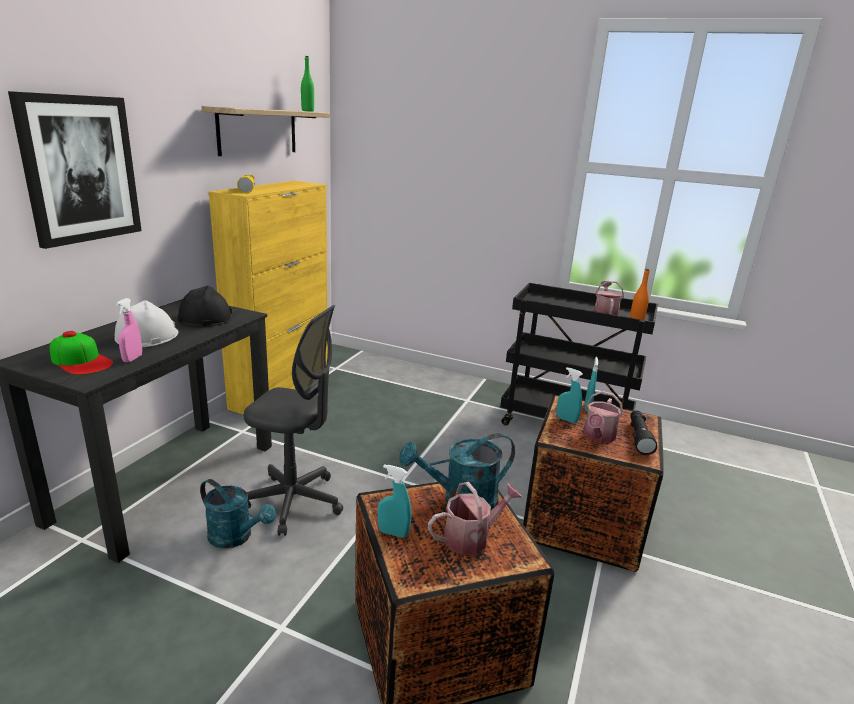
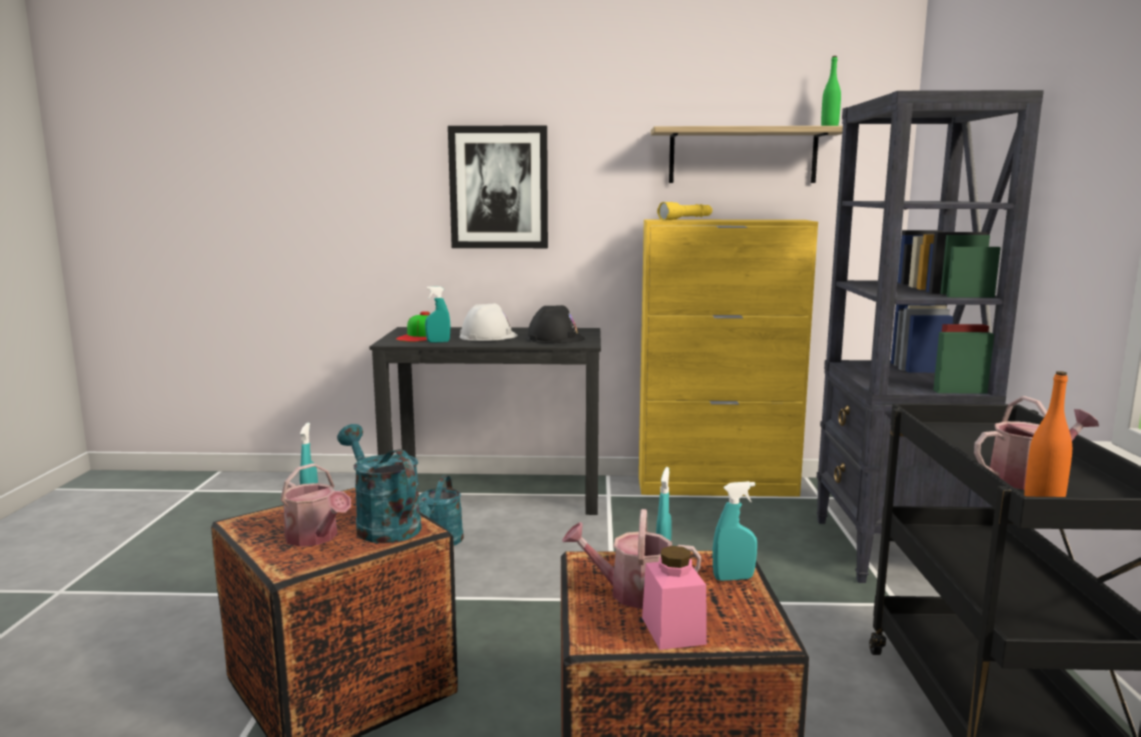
camera: 70 degrees right, 10 degrees down
pink spray bottle [116,298,142,362] -> turquoise spray bottle [425,286,450,343]
grey office chair [244,305,343,536] -> none
black flashlight [630,410,657,455] -> pink jar [642,546,707,650]
none -> black bookcase [816,90,1044,583]

